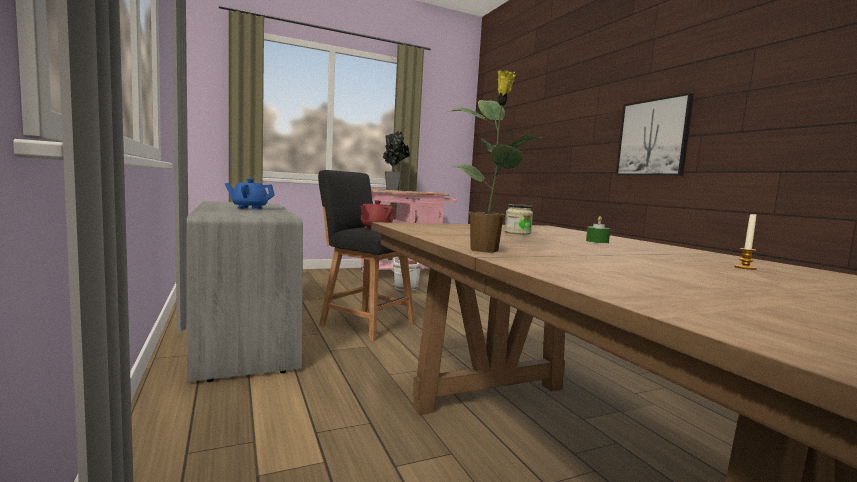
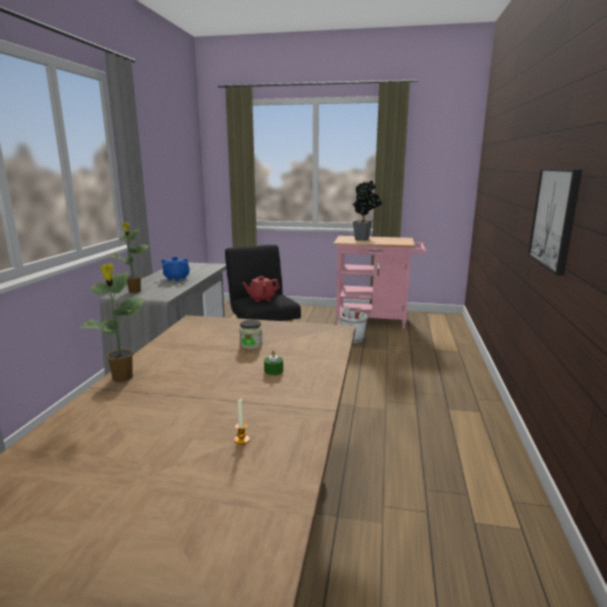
camera: 35 degrees right, 10 degrees up
none -> potted plant [109,222,149,293]

